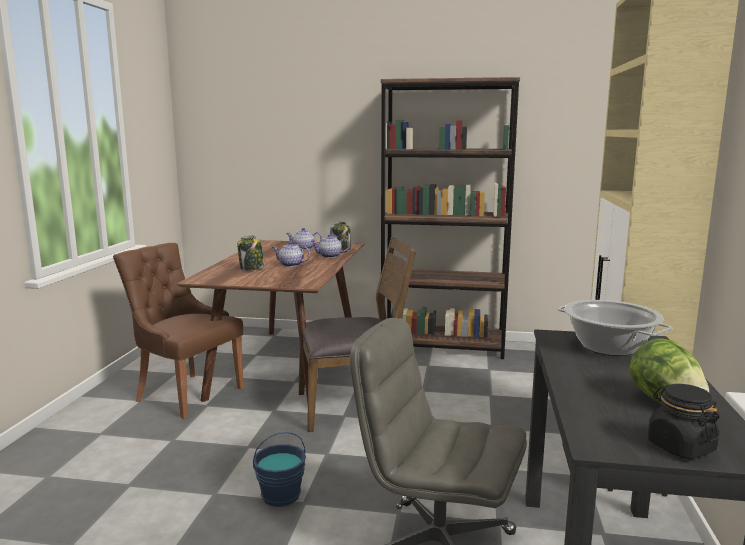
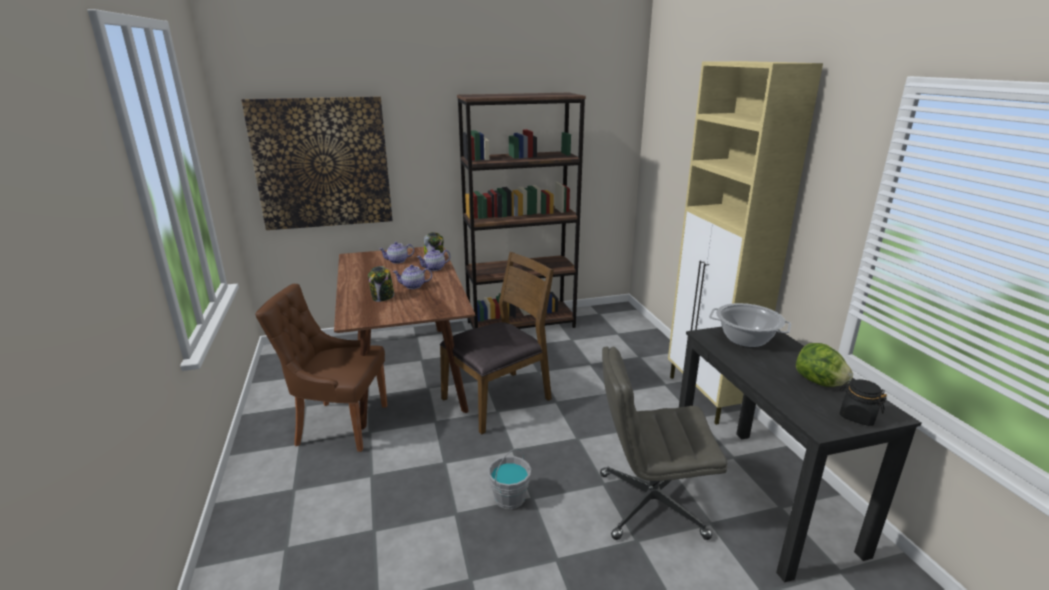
camera: 25 degrees left, 10 degrees up
blue bucket [253,432,306,507] -> grey bucket [488,448,531,509]
none -> picture [241,96,393,230]

